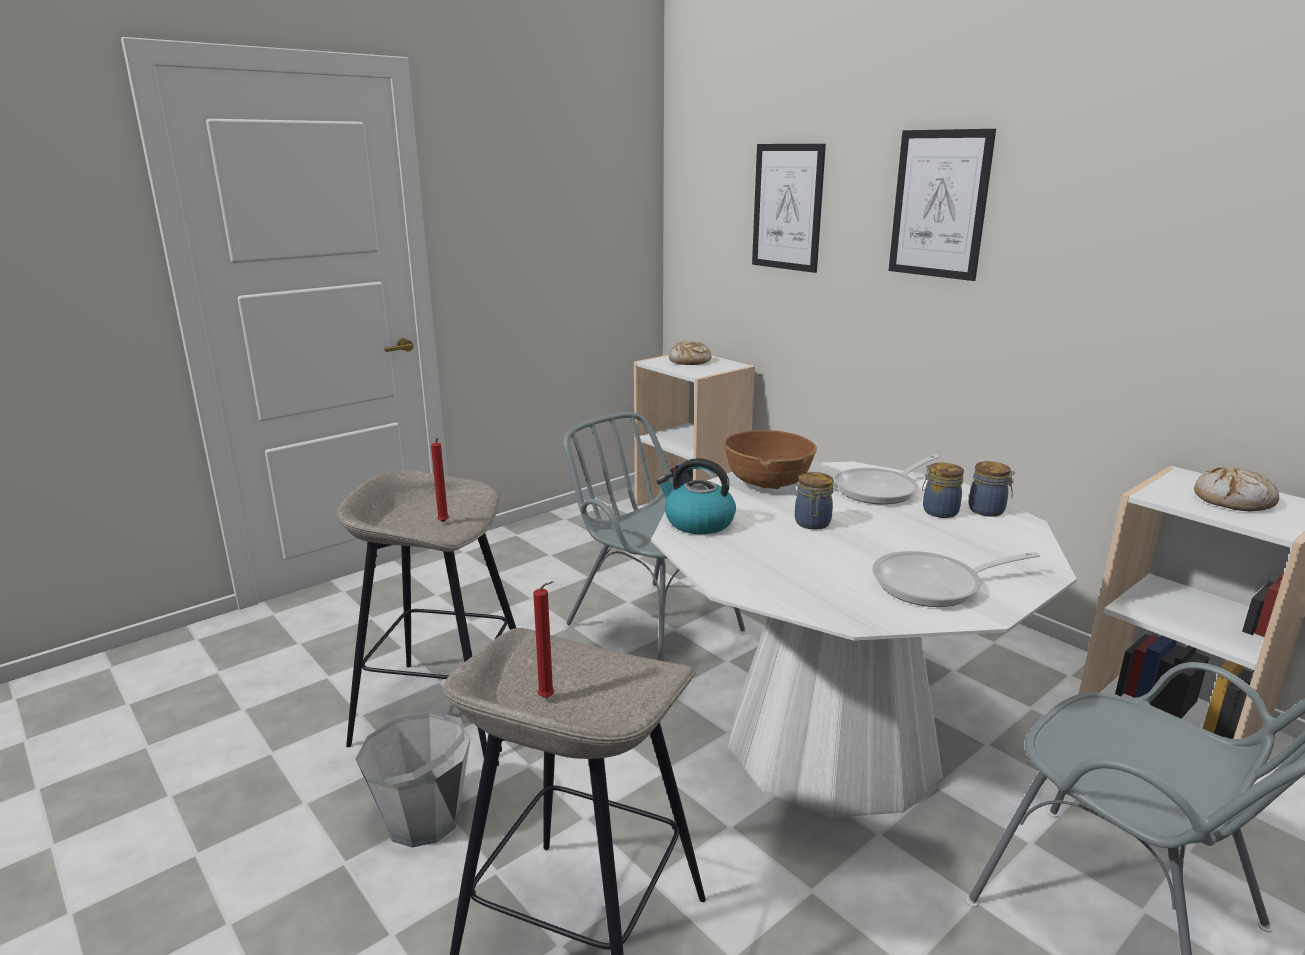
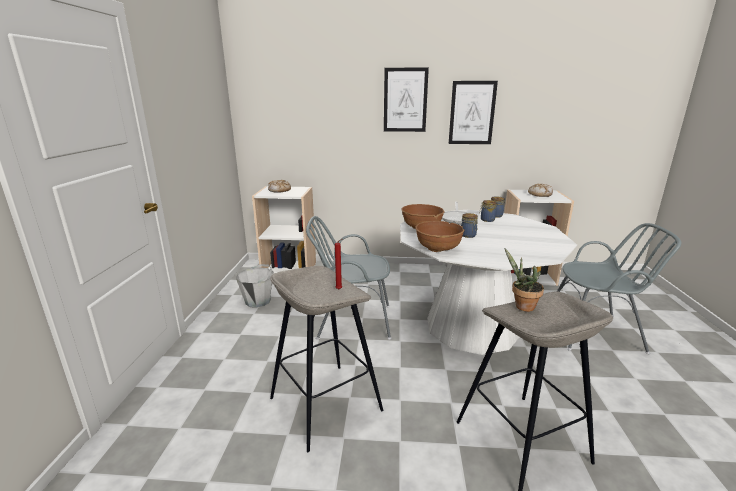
camera: 45 degrees left, 0 degrees up
grey bucket [356,713,471,848] -> grey bucket moved to [236,264,274,308]
red candle [533,581,555,698] -> none
kettle [657,458,736,534] -> brown bowl [415,221,464,252]
picture [752,144,826,273] -> picture moved to [449,81,498,144]
frying pan [872,551,1040,607] -> none
none -> potted plant [504,248,544,312]

